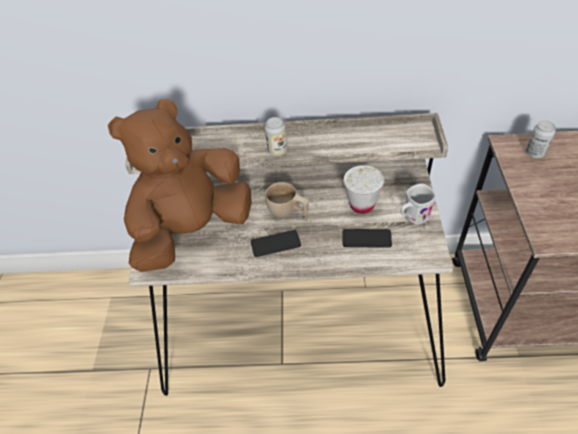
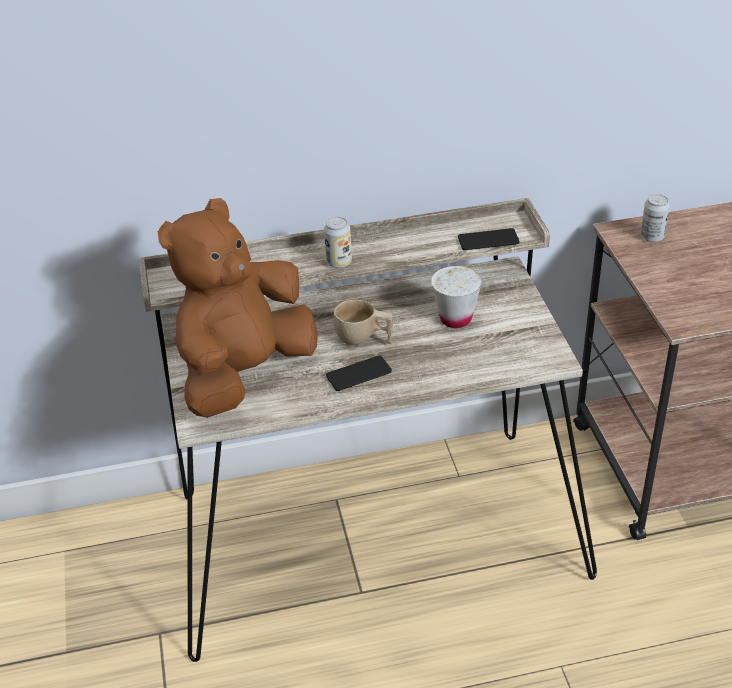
camera: 15 degrees left, 10 degrees down
phone [343,229,392,248] -> phone moved to [458,228,520,250]
white mug [400,184,436,225] -> none

